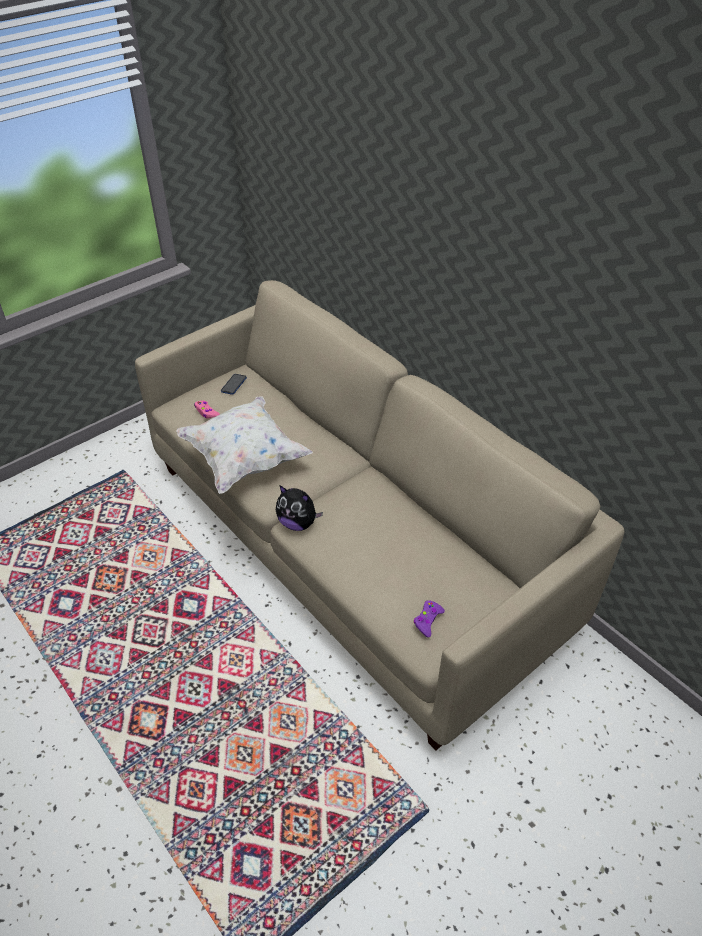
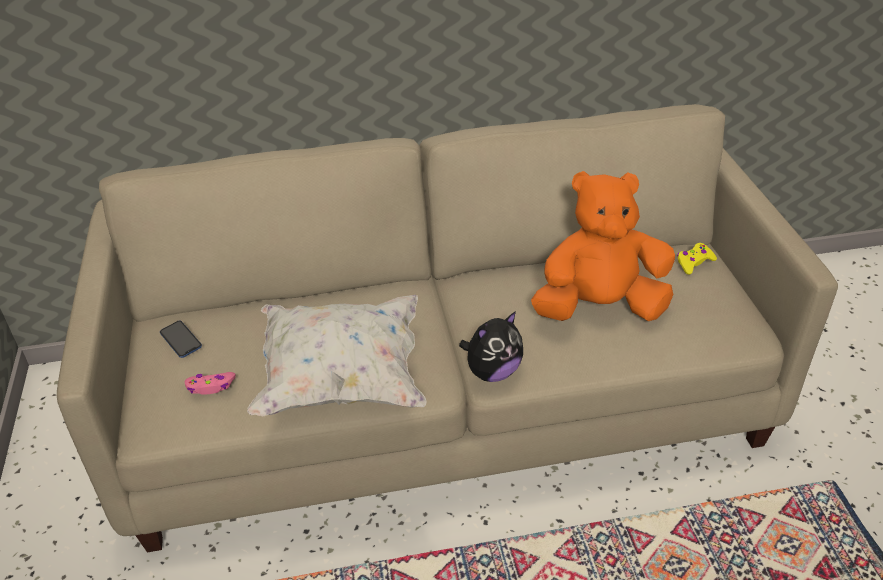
camera: 60 degrees left, 5 degrees down
purple game controller [414,600,445,637] -> none
none -> orange plush toy [531,171,675,321]
none -> yellow game controller [677,243,717,275]

